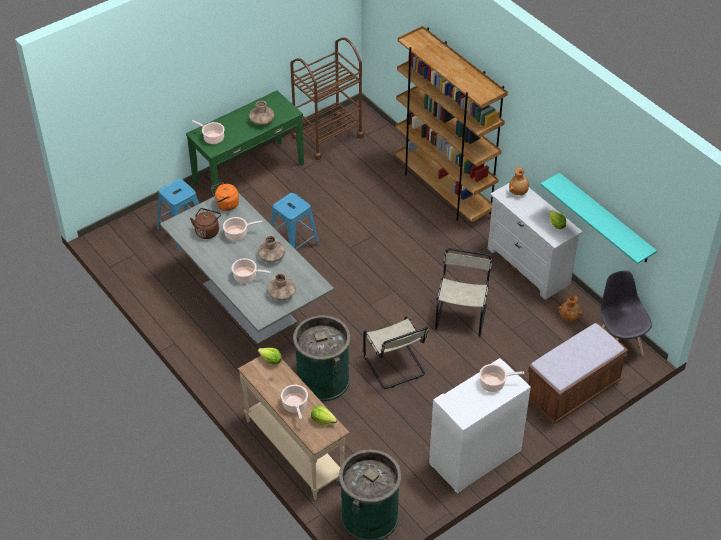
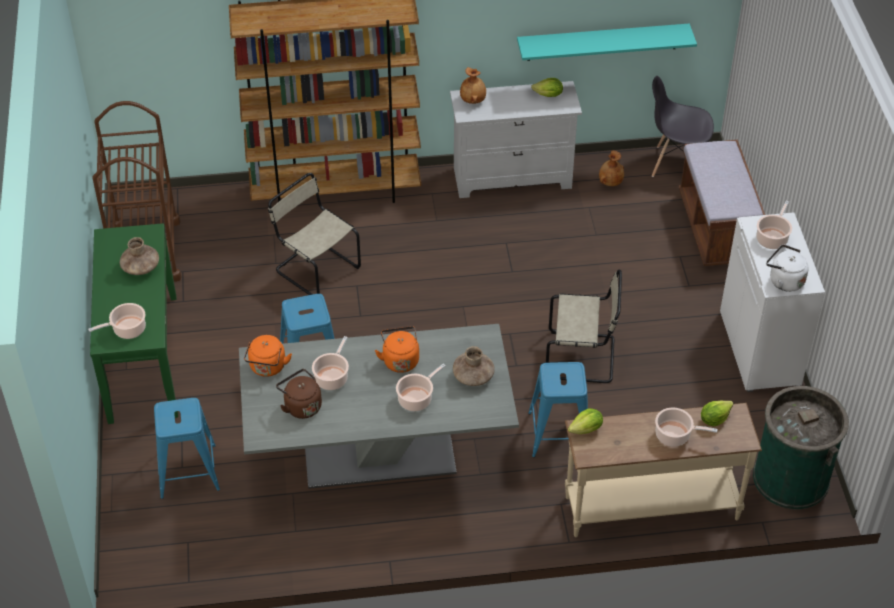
camera: 60 degrees left, 0 degrees up
brown vase [258,235,286,262] -> orange kettle [375,326,419,373]
green trash can [293,315,351,402] -> blue stool [528,362,588,457]
beige chair [435,248,493,336] -> beige chair moved to [268,173,361,295]
none -> white kettle [766,245,809,292]

